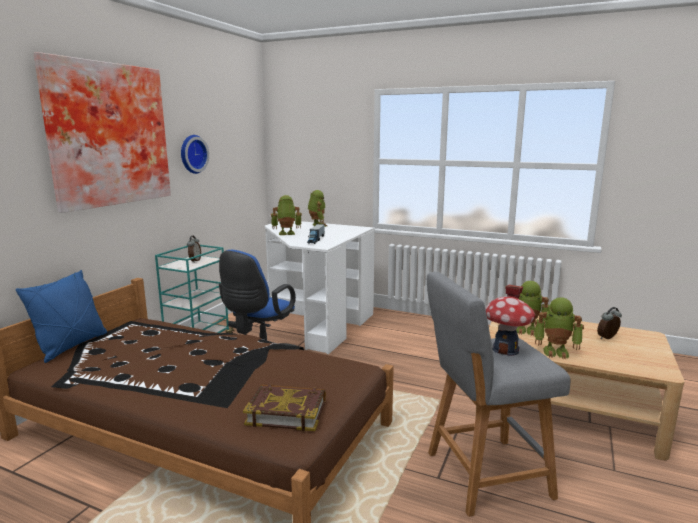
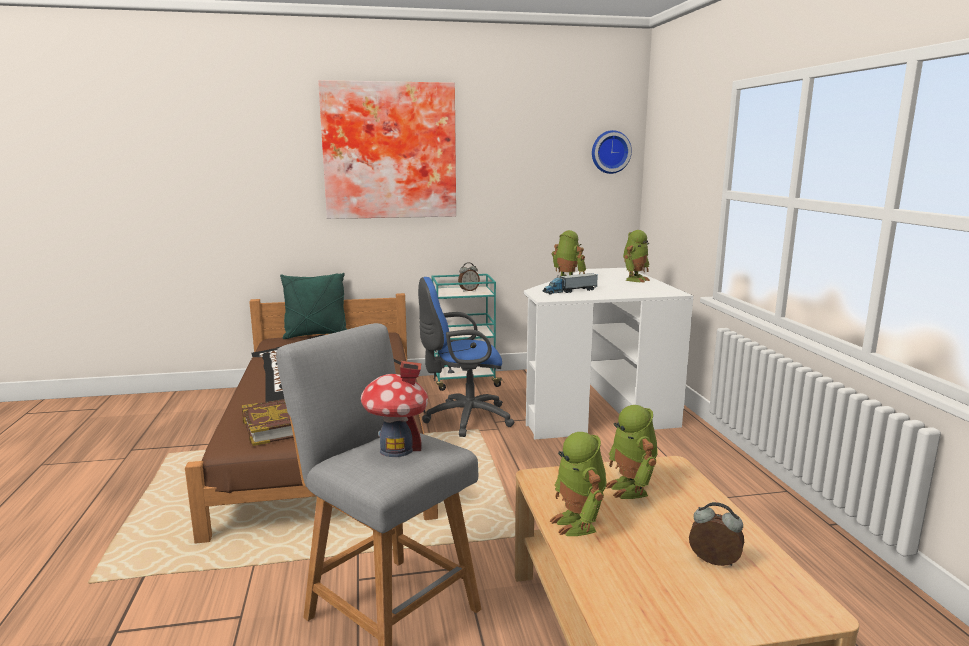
camera: 55 degrees right, 0 degrees up
blue pillow [15,270,107,363] -> green pillow [280,273,347,339]
wall clock [181,135,209,174] -> wall clock moved to [592,130,632,174]

